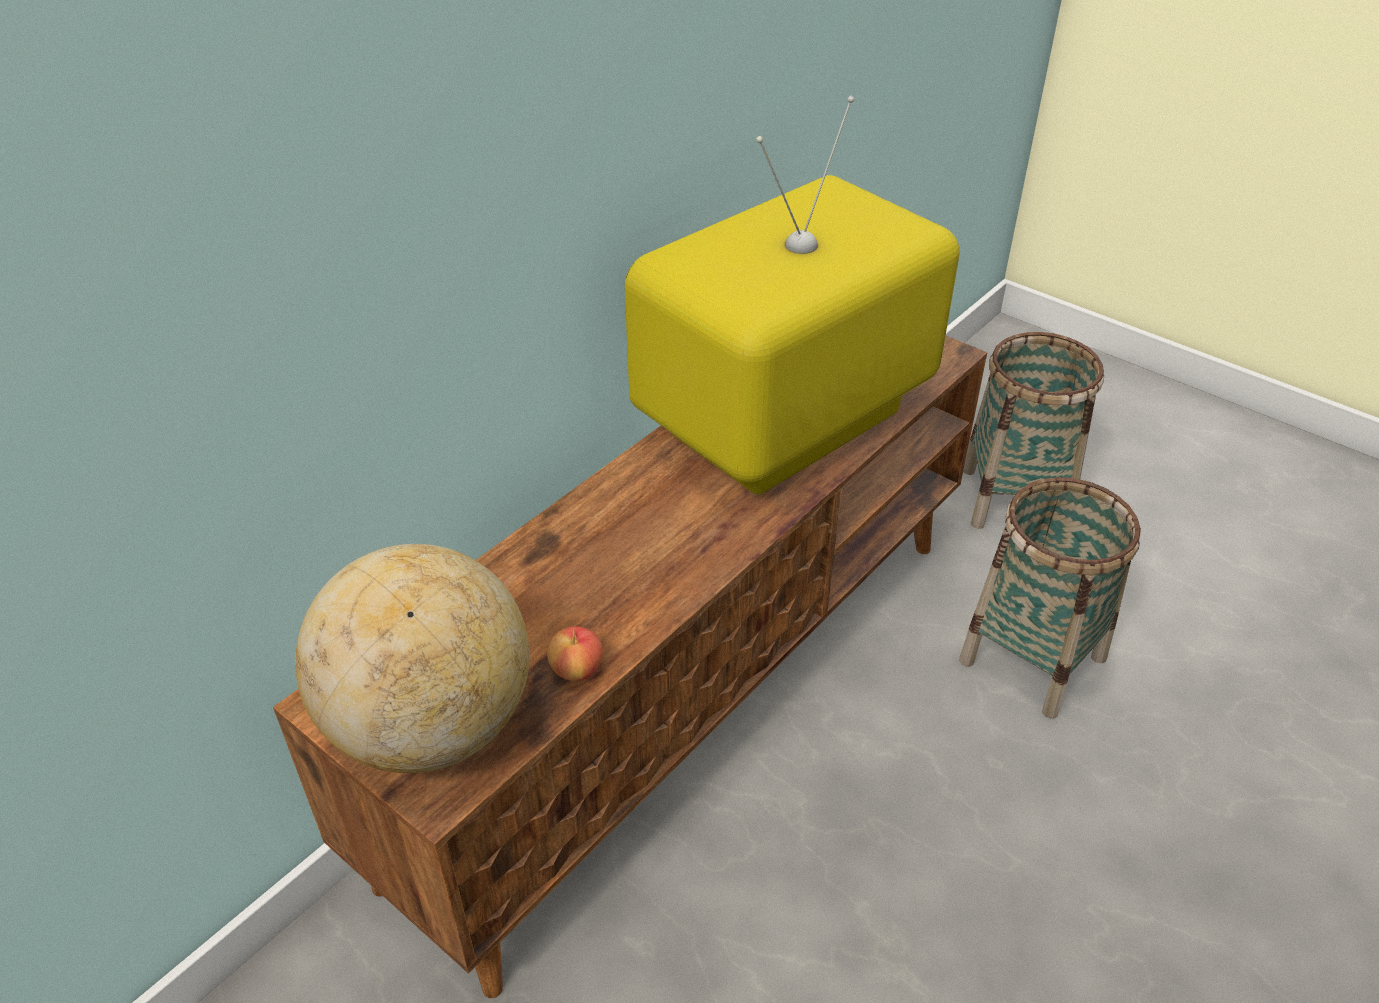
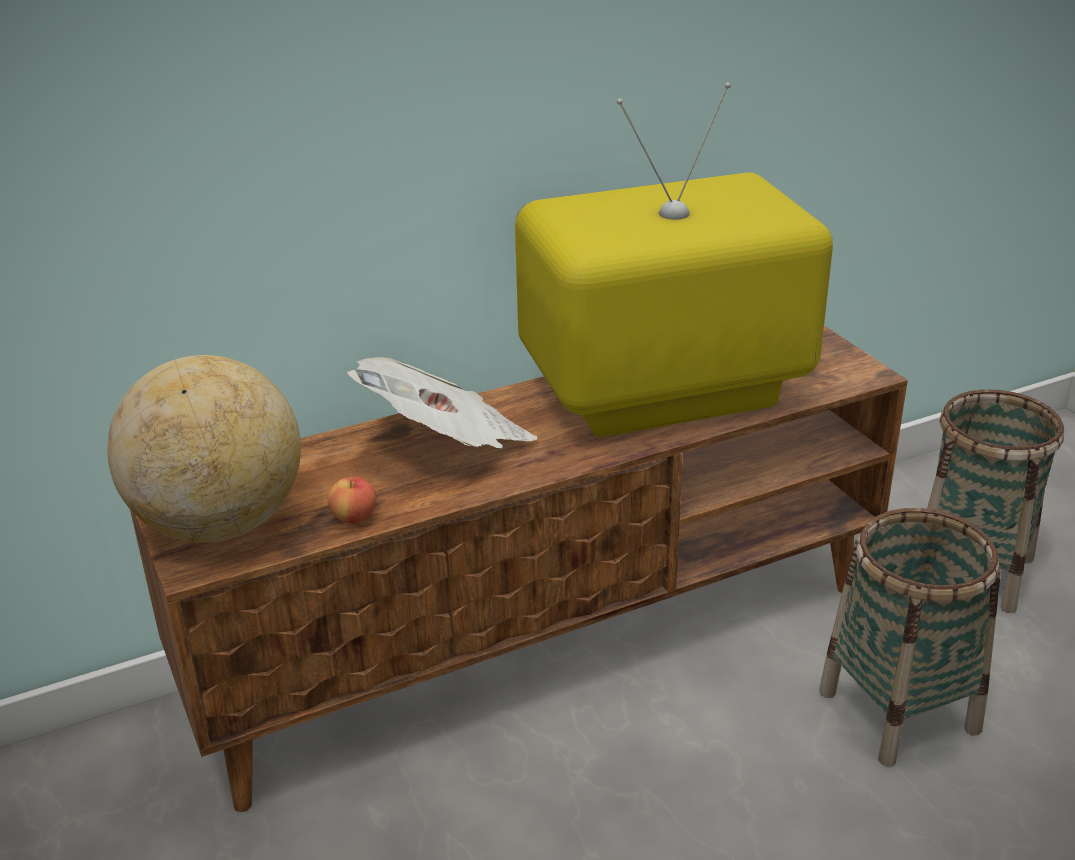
camera: 25 degrees right, 10 degrees down
none -> newspaper [347,357,537,448]

